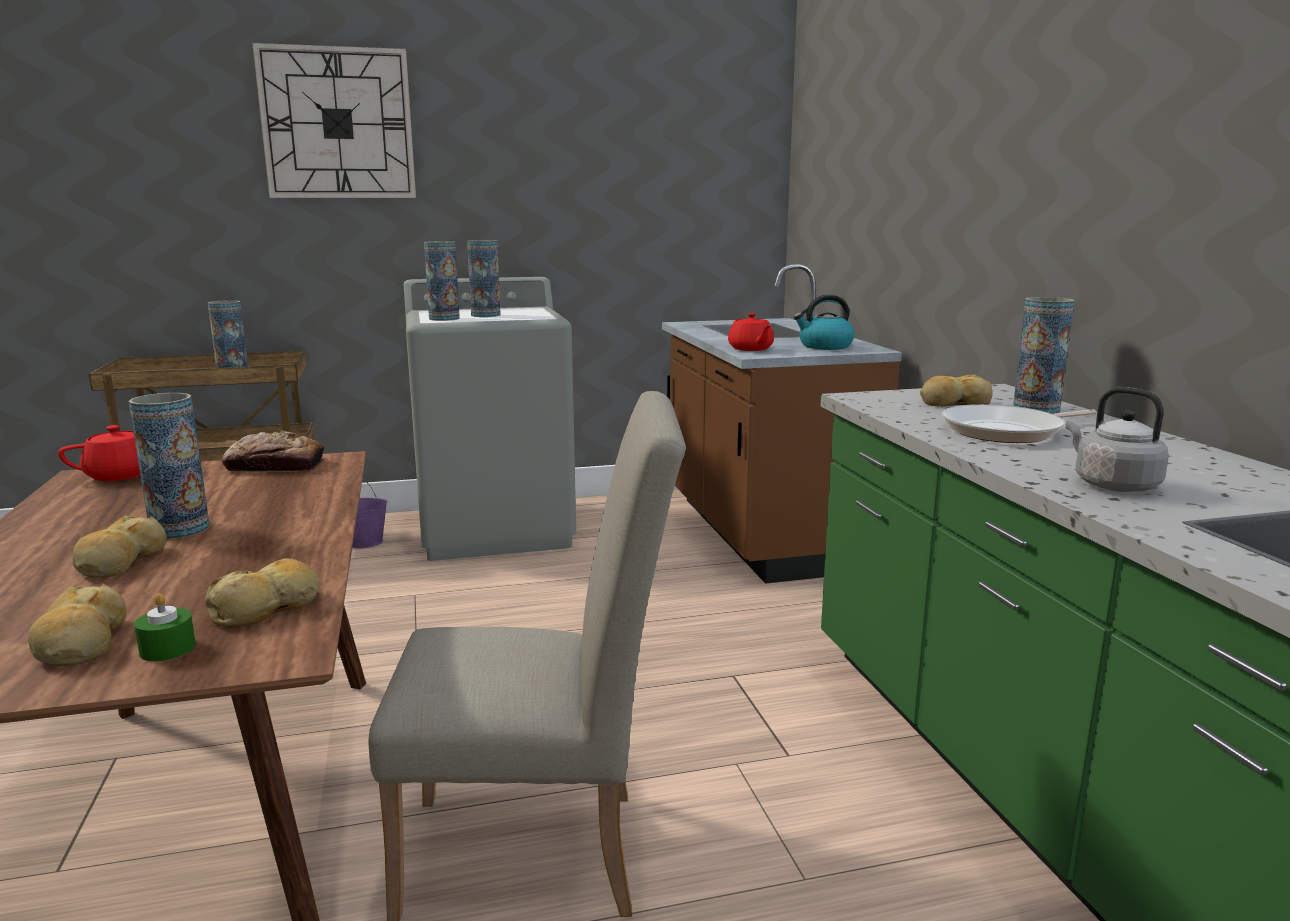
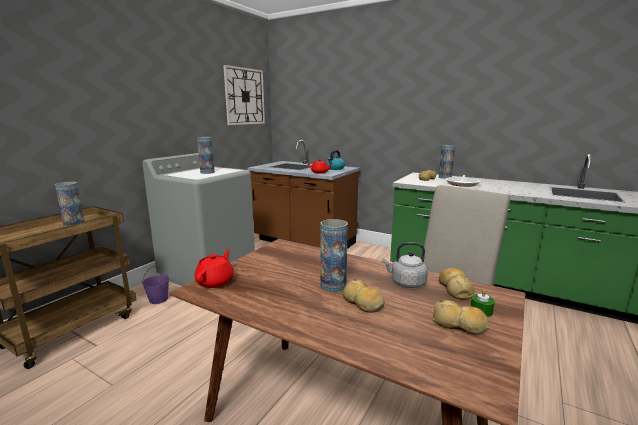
camera: 45 degrees left, 0 degrees up
bread [222,431,324,472] -> none
wall clock [252,43,416,198] -> wall clock moved to [223,65,265,125]
vase [424,241,460,321] -> none
grey kettle [1066,387,1169,492] -> grey kettle moved to [382,242,428,288]

